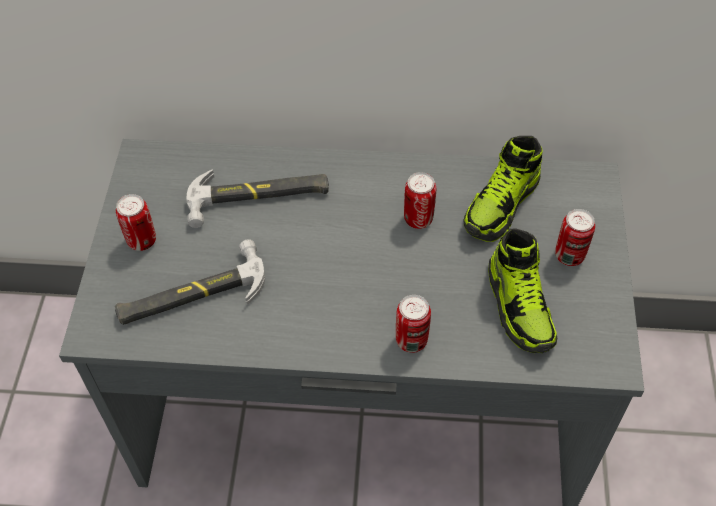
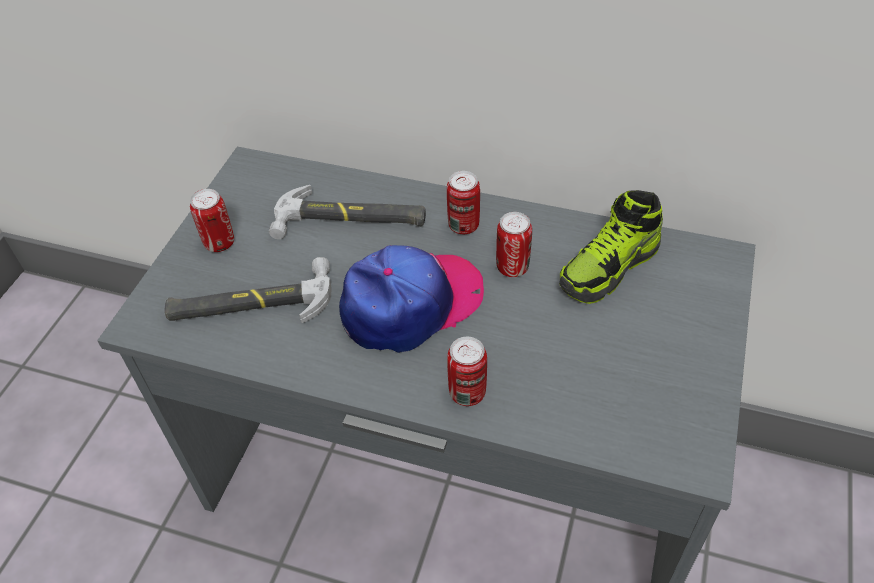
camera: 15 degrees right, 5 degrees down
shoe [488,228,557,353] -> none
can [555,209,595,266] -> can moved to [447,171,480,234]
none -> cap [339,245,484,353]

